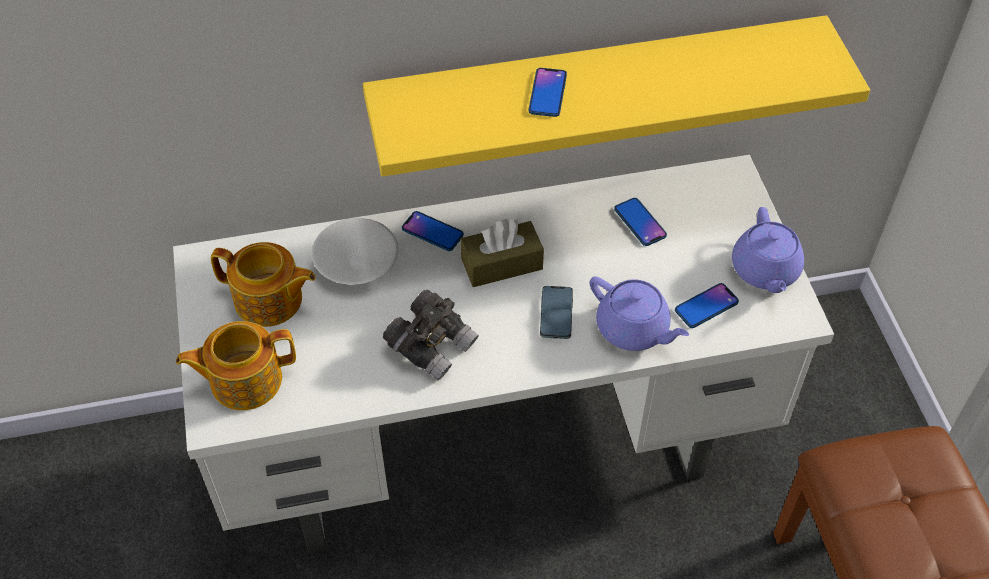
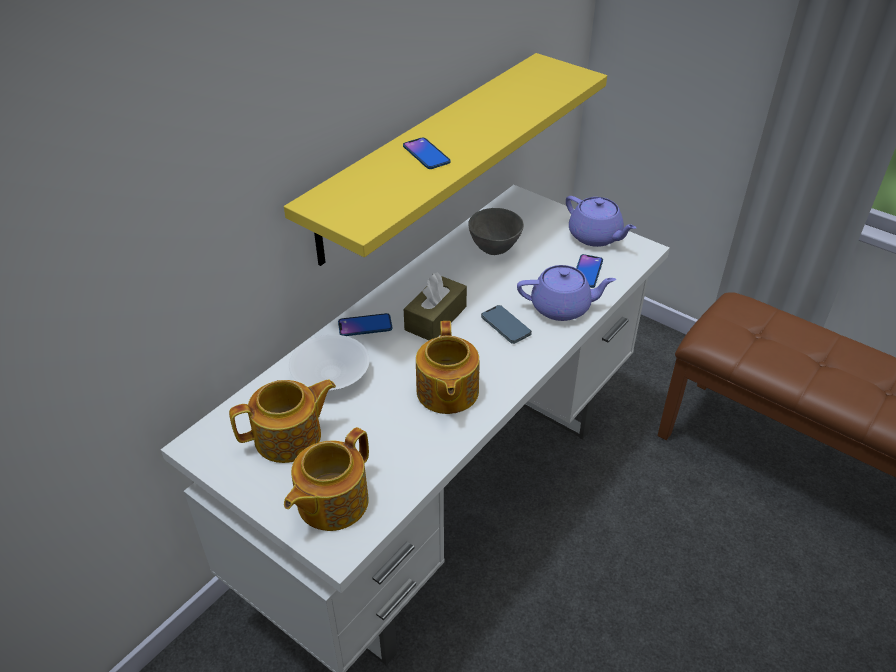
camera: 40 degrees left, 10 degrees down
grey binoculars [383,289,479,381] -> teapot [416,321,479,414]
phone [614,198,667,246] -> grey bowl [468,208,524,255]

